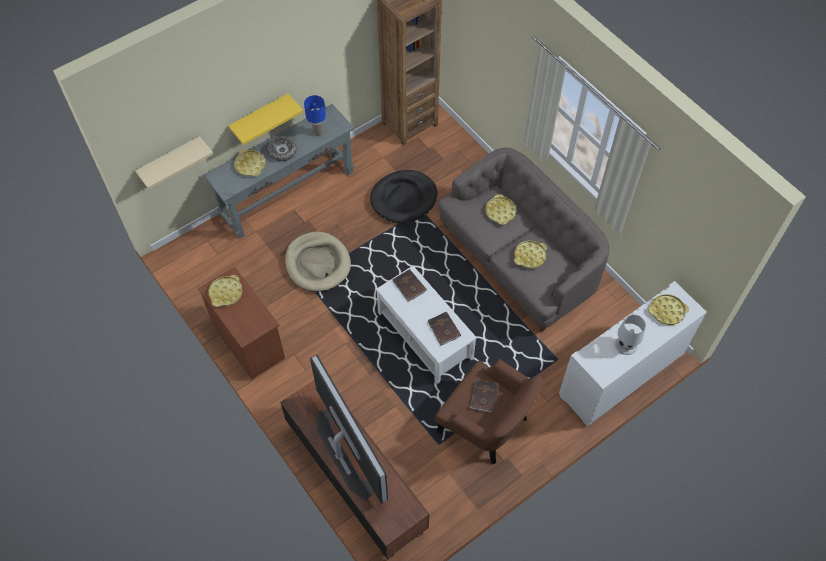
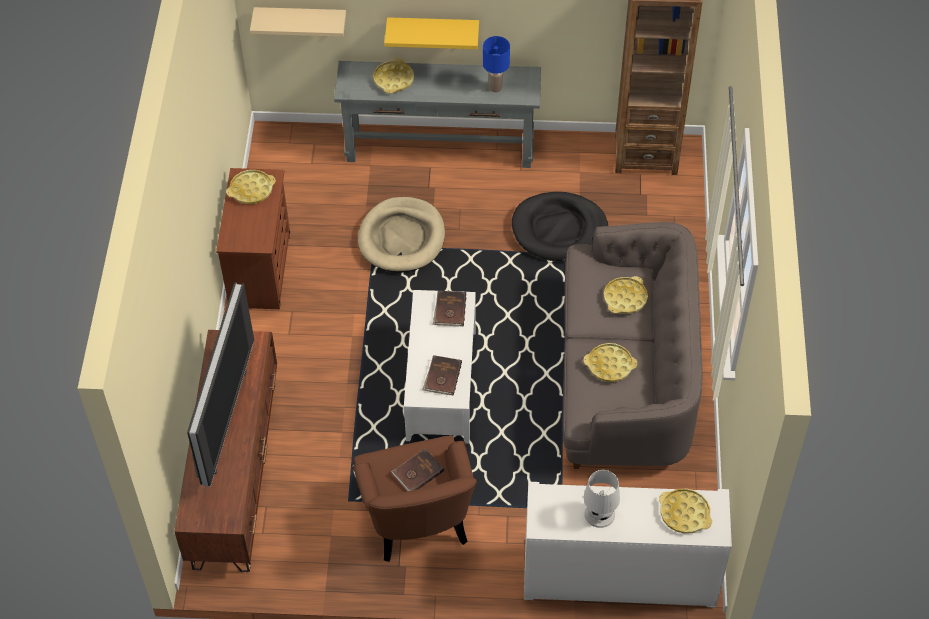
camera: 40 degrees right, 5 degrees down
bowl [268,136,297,161] -> none

